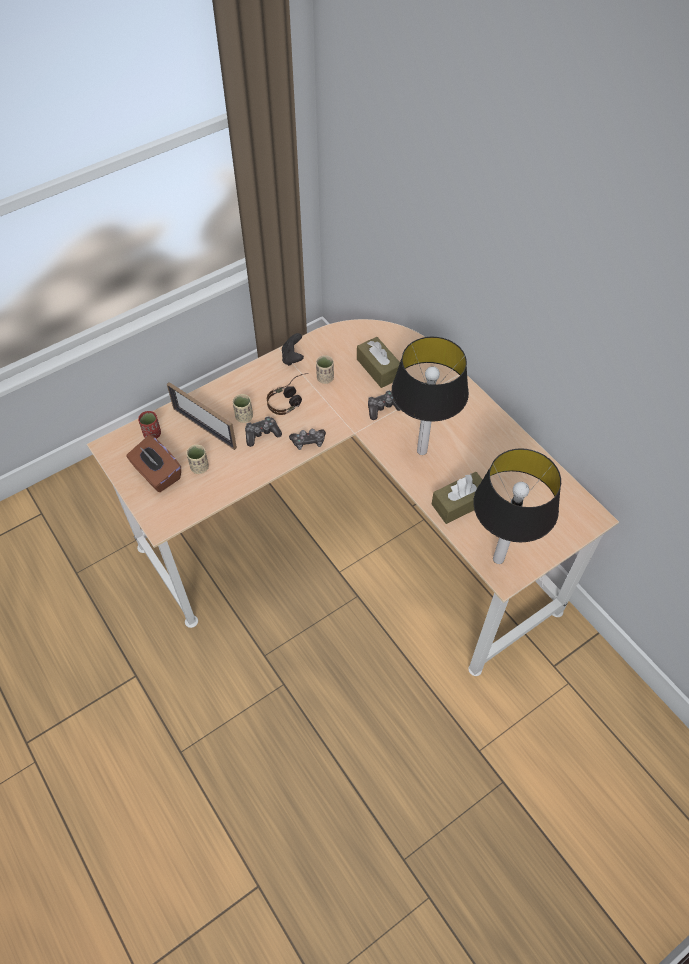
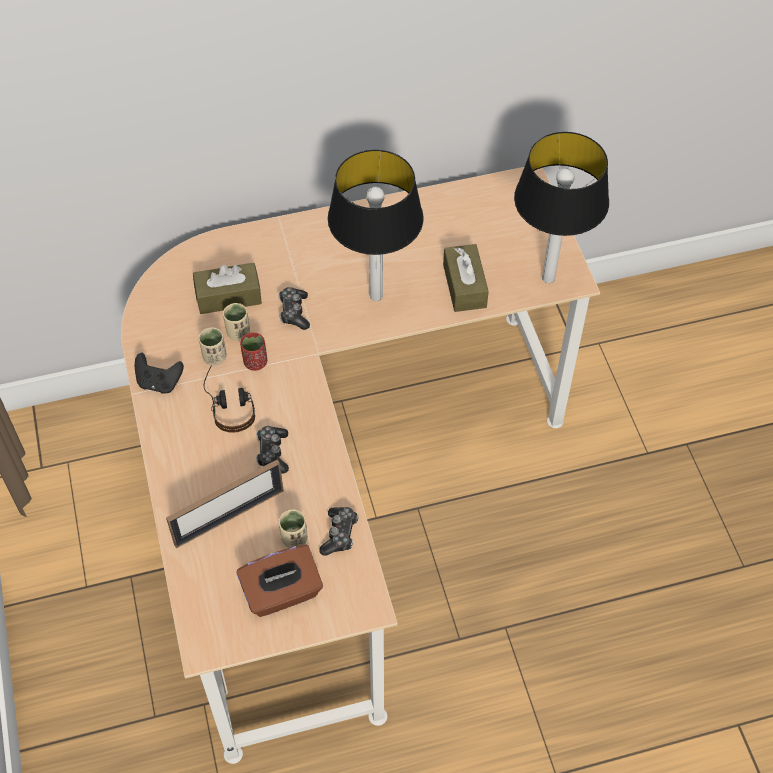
camera: 70 degrees left, 0 degrees up
red cup [138,411,161,439] -> red cup moved to [240,332,267,371]
beige cup [233,394,253,423] -> beige cup moved to [223,303,250,341]
game controller [289,429,326,450] -> game controller moved to [319,507,358,556]

